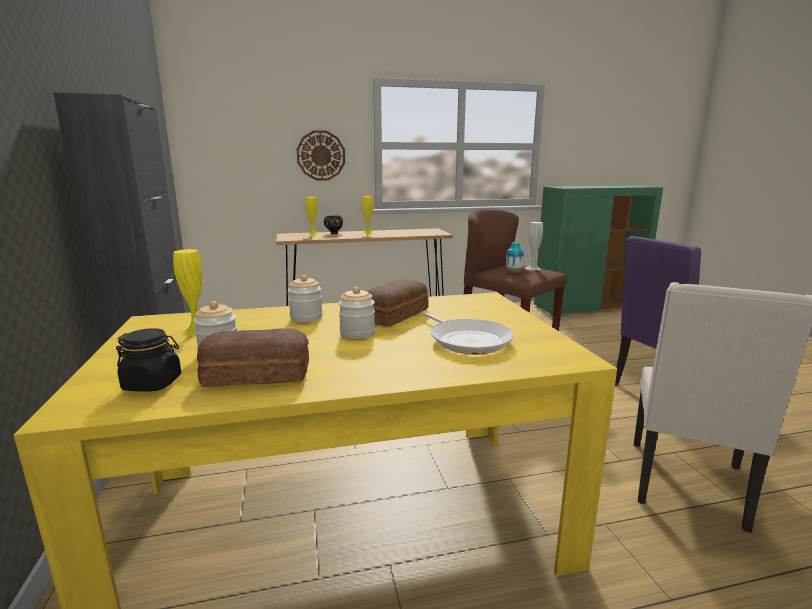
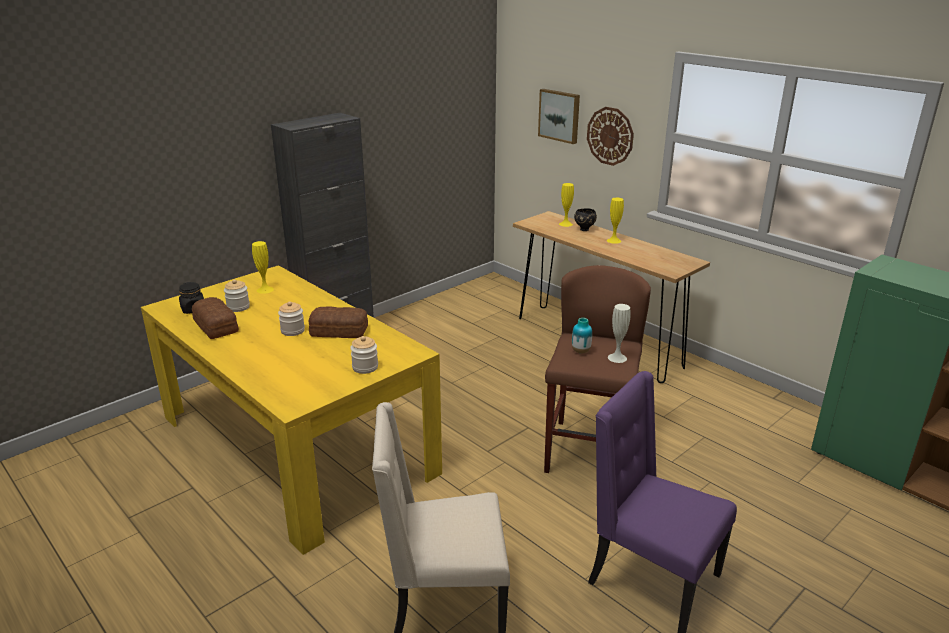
camera: 60 degrees right, 10 degrees up
jar [288,275,323,322] -> jar moved to [350,336,378,374]
frying pan [421,311,514,355] -> none
none -> picture [538,89,580,144]

